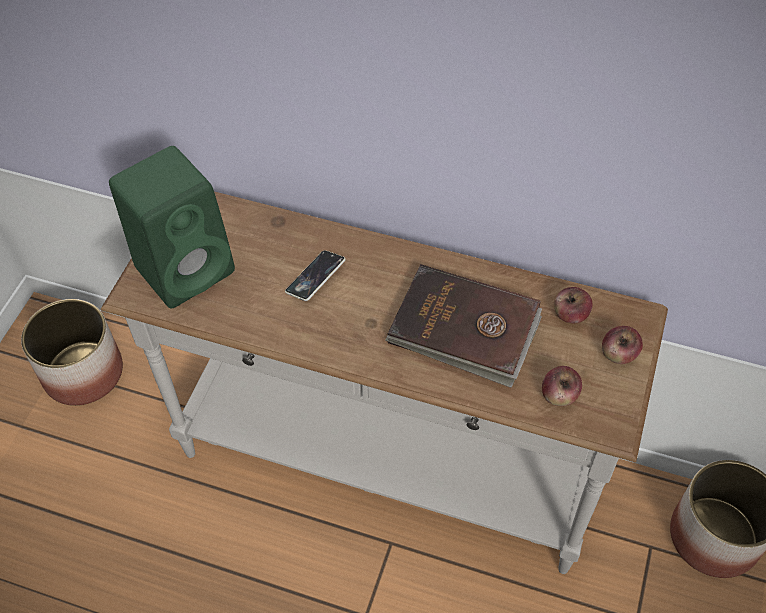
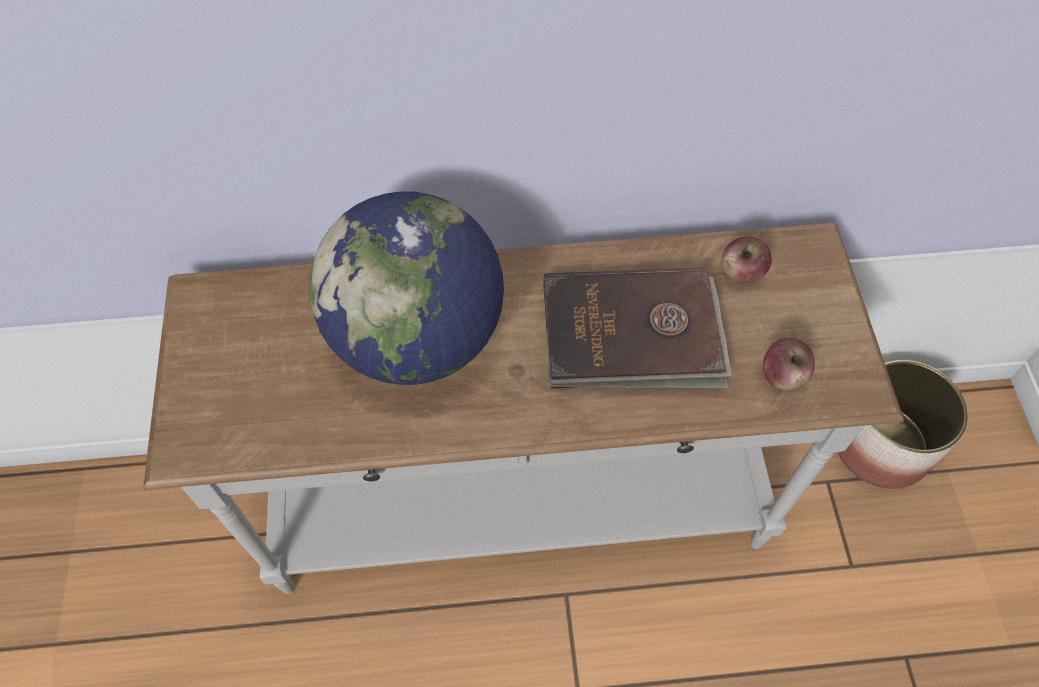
camera: 25 degrees left, 5 degrees up
planter [21,299,123,406] -> none
green speaker [109,146,235,309] -> none
phone [285,250,346,301] -> globe [310,191,504,385]
apple [602,326,643,364] -> none

